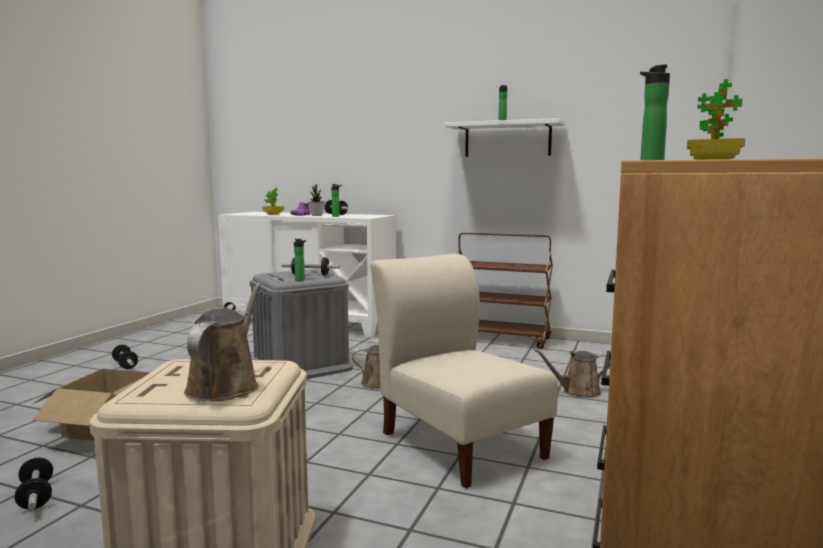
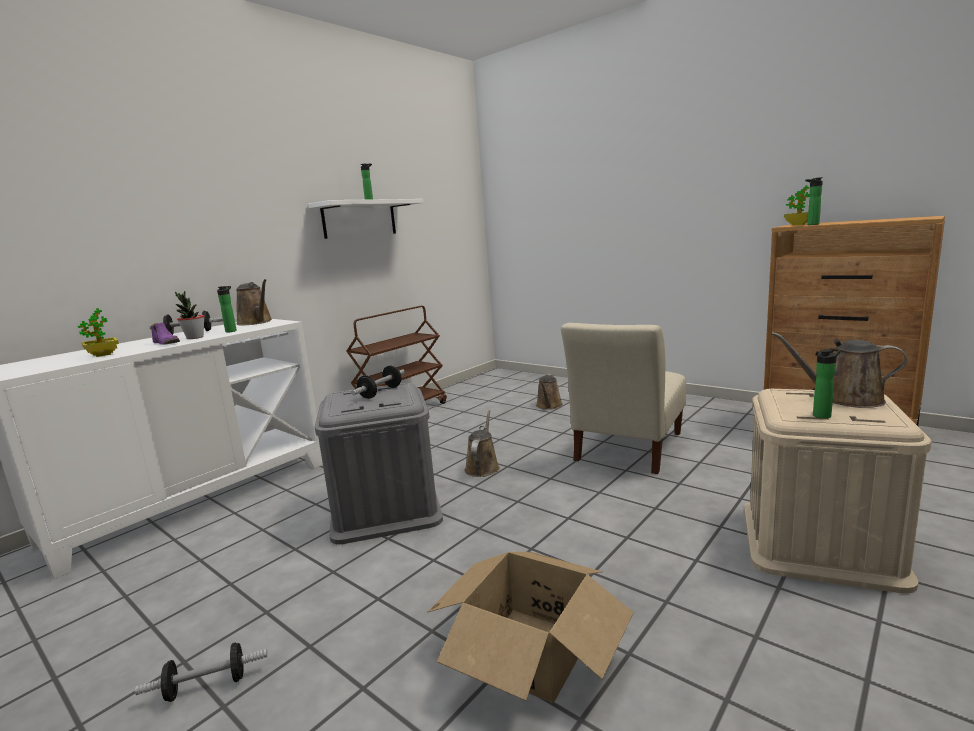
camera: 70 degrees left, 5 degrees up
dumbbell [14,457,53,510] -> none
bottle [294,239,306,281] -> bottle moved to [813,348,841,419]
beige chair [370,254,558,488] -> beige chair turned 45 degrees counterclockwise [561,323,686,474]
none -> brown watering can [236,279,272,325]

